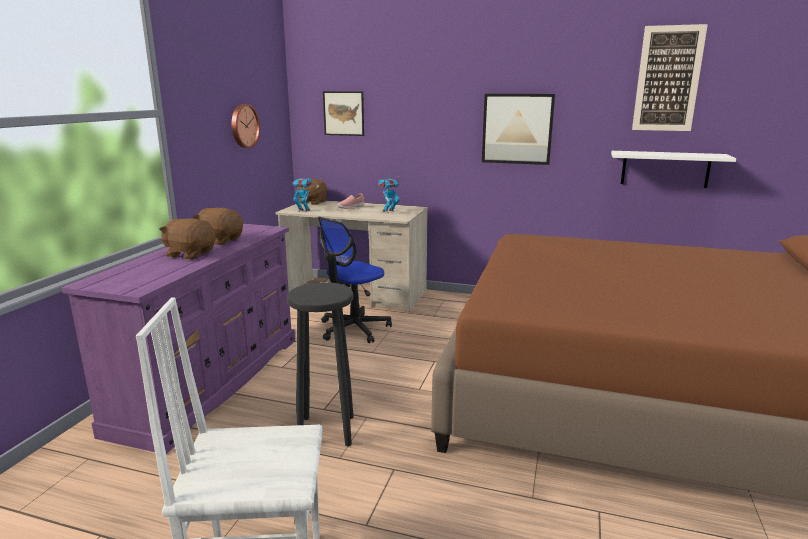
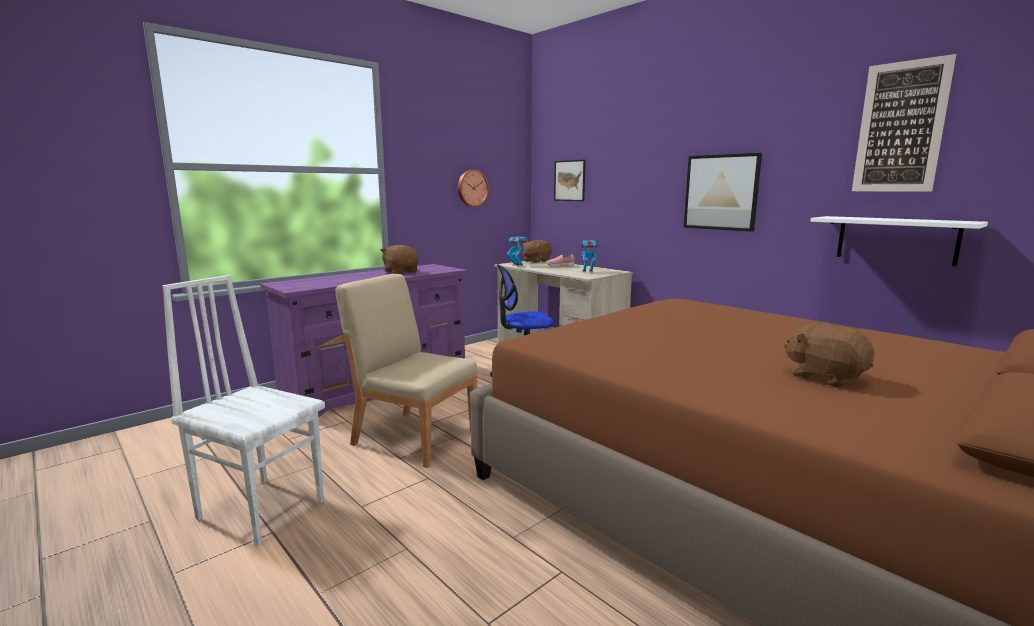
camera: 30 degrees right, 5 degrees down
brown plush toy [159,219,215,260] -> brown plush toy moved to [784,324,874,387]
black stool [287,282,354,446] -> beige chair [335,274,478,468]

